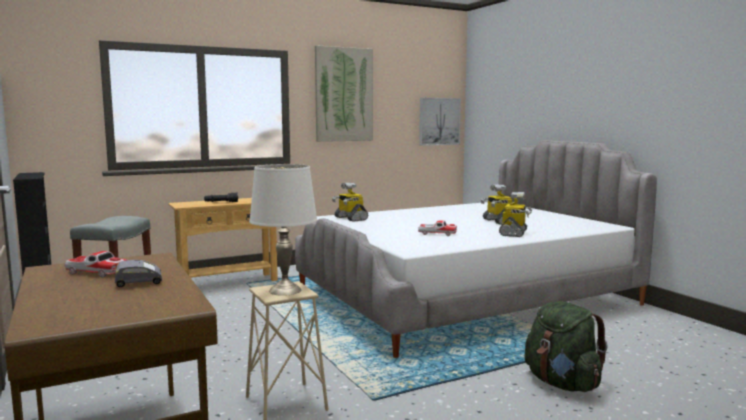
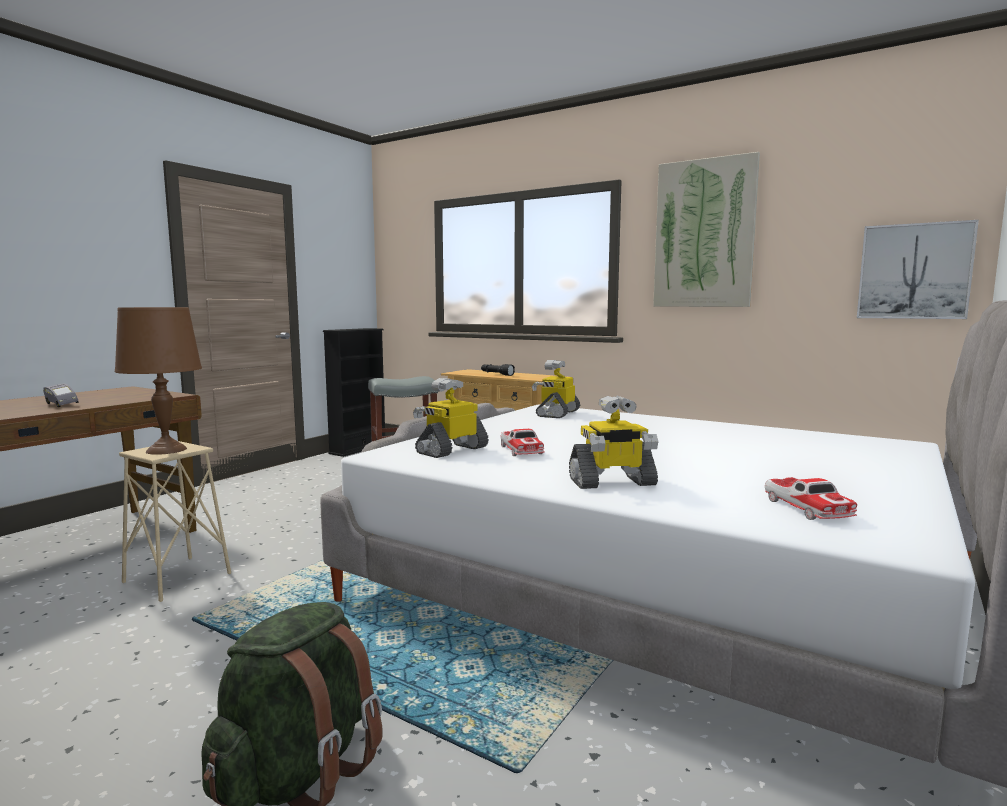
camera: 60 degrees right, 0 degrees up
toy car [65,251,127,277] -> toy car moved to [764,477,857,520]
white table lamp [249,164,317,296] -> brown table lamp [115,307,202,455]
toy robot [481,184,512,225] -> toy robot moved to [413,378,489,458]

